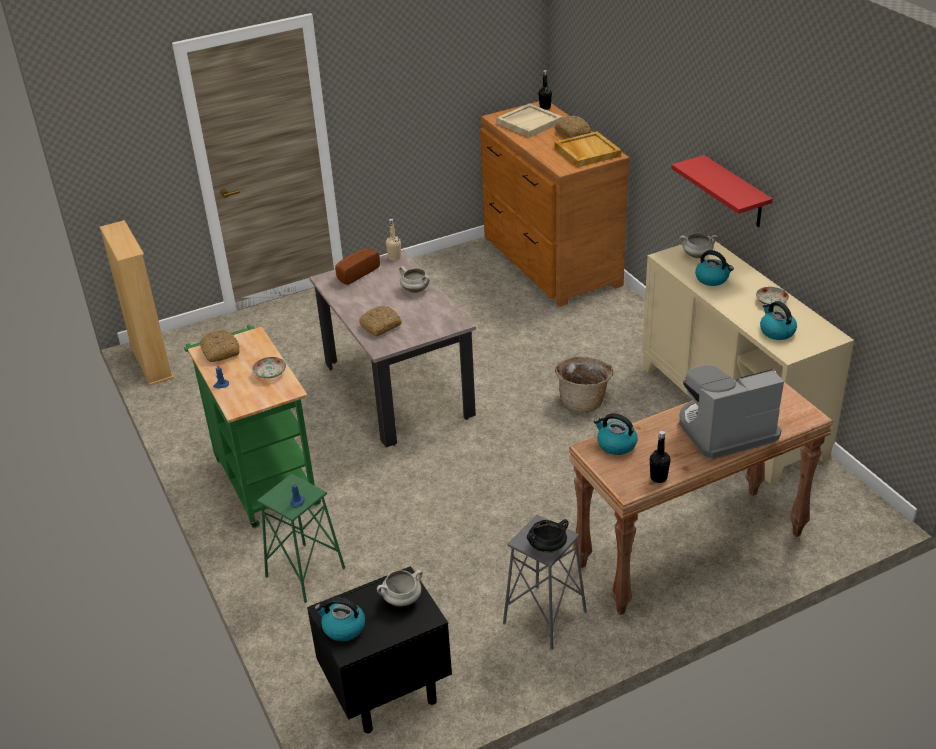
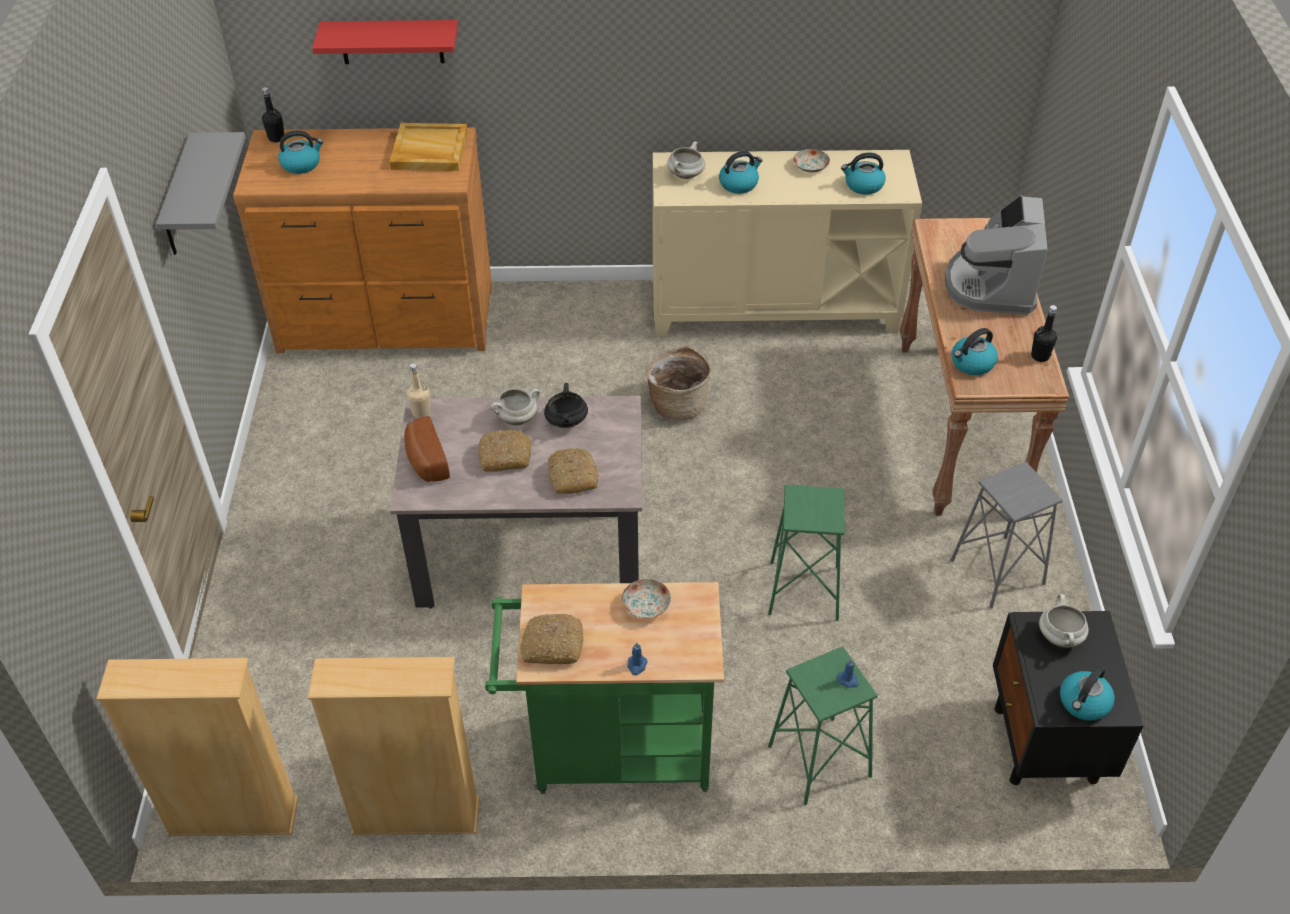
camera: 65 degrees left, 10 degrees up
beige tray [496,103,563,138] -> kettle [278,130,323,174]
black cooking pot [527,519,569,553] -> black cooking pot moved to [544,383,588,428]
bread [555,116,591,138] -> bread moved to [478,430,532,472]
red shelf [671,155,773,227] -> red shelf moved to [312,20,458,64]
none -> grey shelf [156,132,246,255]
none -> beige bookcase [308,657,479,835]
none -> green stool [768,485,845,621]

